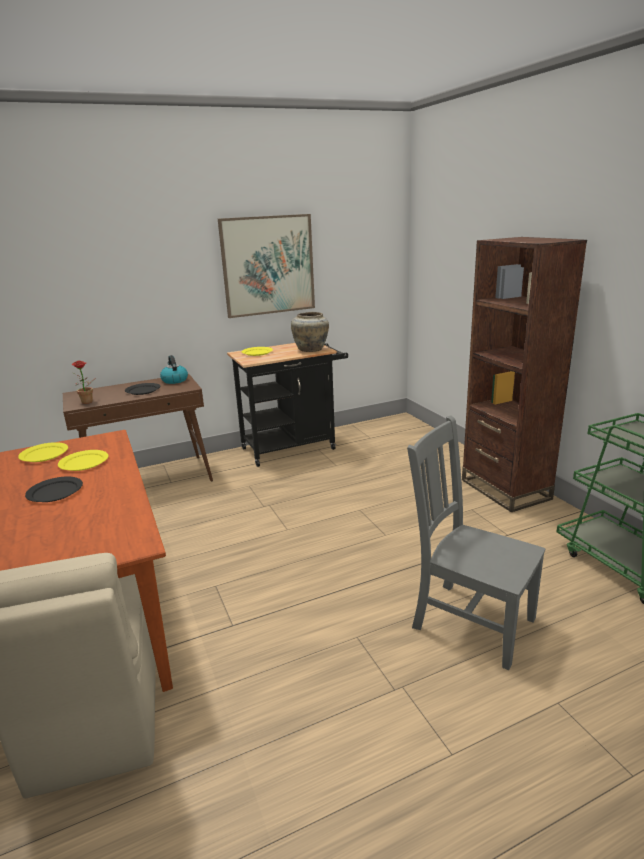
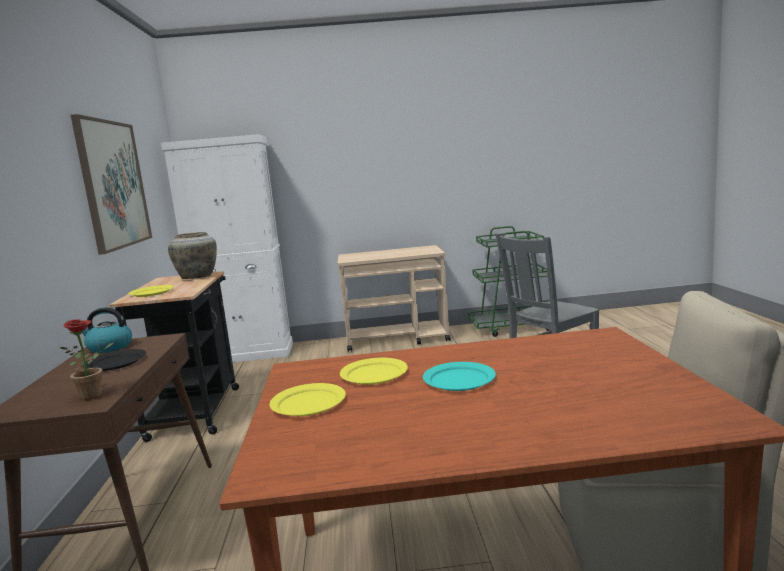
camera: 70 degrees left, 10 degrees down
black plate [25,477,83,502] -> turquoise plate [423,362,496,391]
brown bookcase [462,237,587,512] -> beige cart [337,245,451,352]
none -> white cabinet [161,134,293,363]

